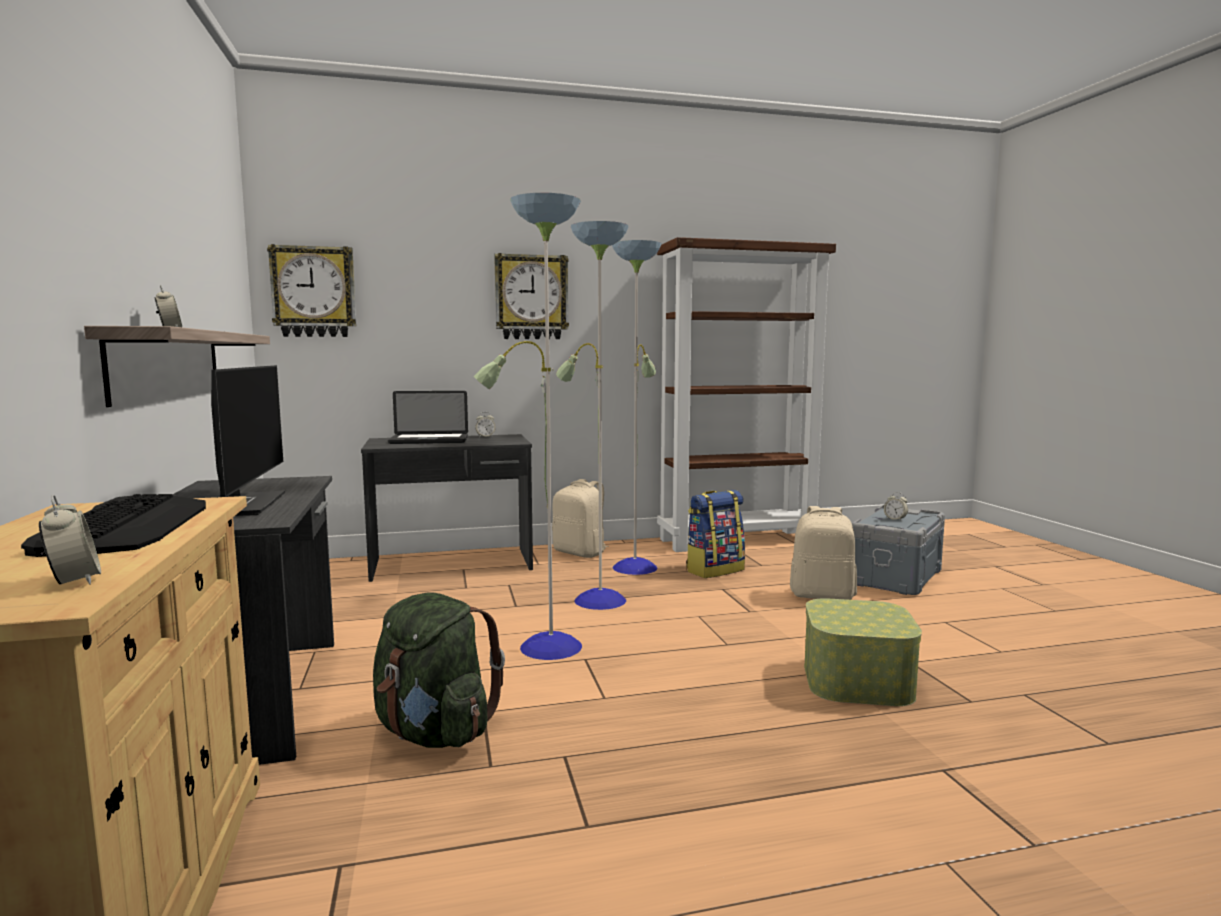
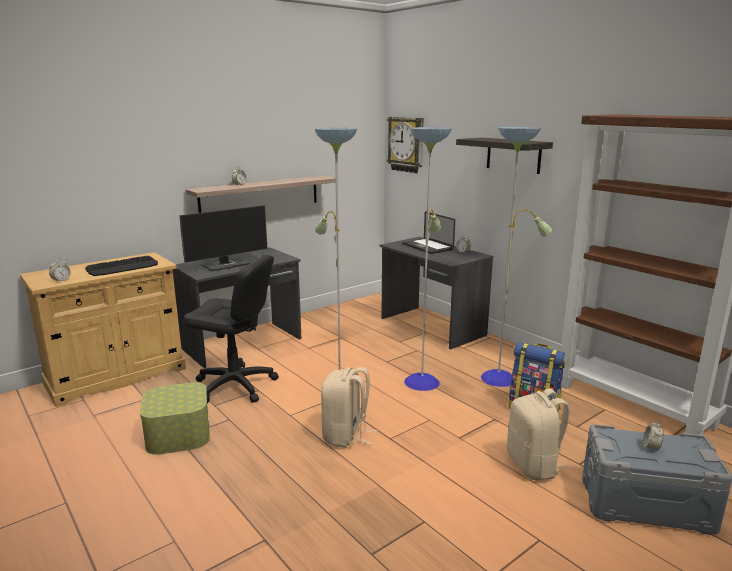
camera: 65 degrees right, 10 degrees up
green backpack [373,592,505,748] -> black office chair [183,255,279,403]
wall clock [494,253,569,339] -> shelf [456,138,553,174]
beige backpack [552,479,609,558] -> beige backpack moved to [321,367,378,448]
storage box [804,598,922,706] -> storage box moved to [139,382,210,455]

